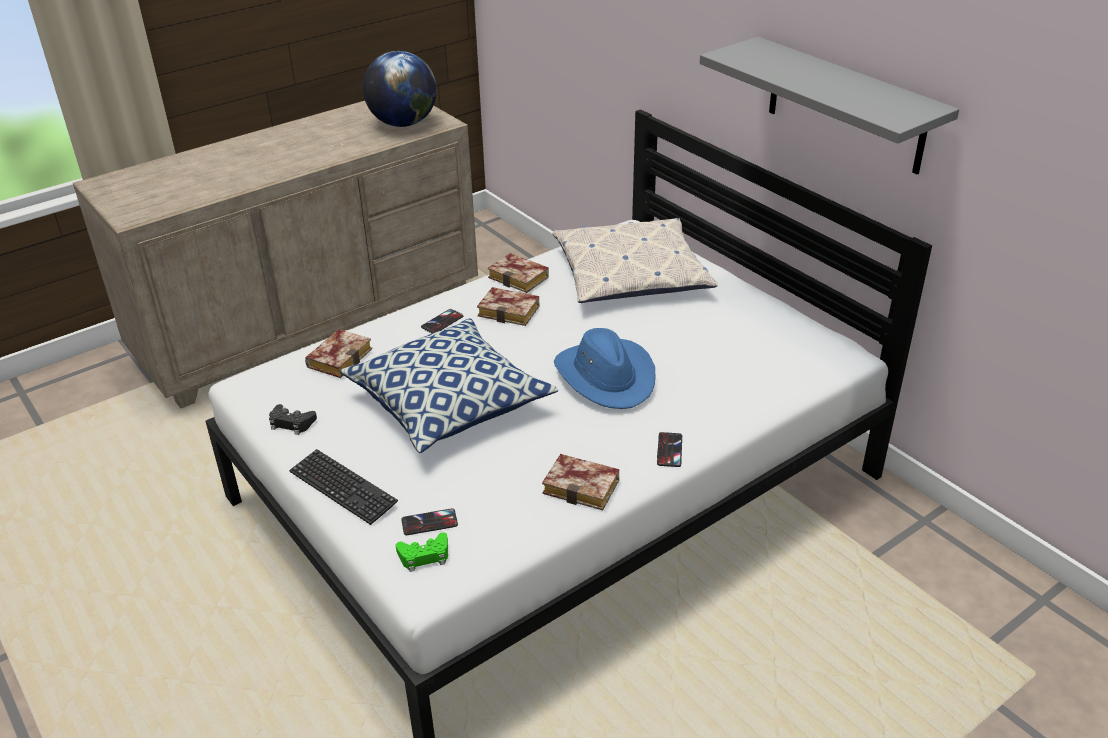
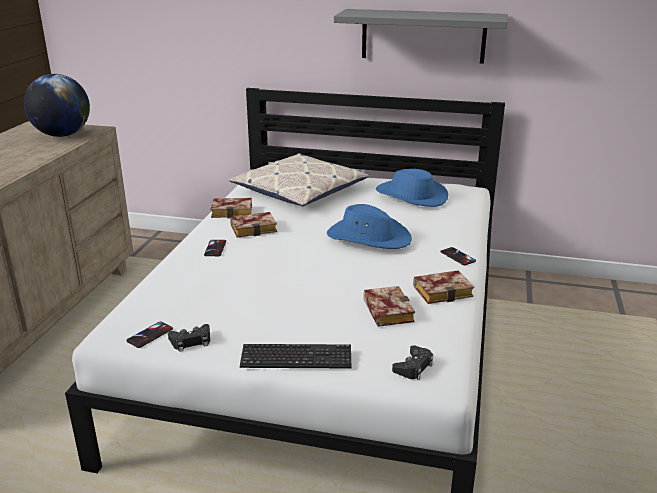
camera: 40 degrees left, 10 degrees down
book [305,329,372,378] -> book moved to [363,286,415,327]
pillow [340,318,559,453] -> none
green game controller [396,532,448,572] -> black game controller [392,345,433,380]
phone [401,508,458,535] -> phone moved to [126,321,173,348]
none -> blue hat [376,169,448,207]

